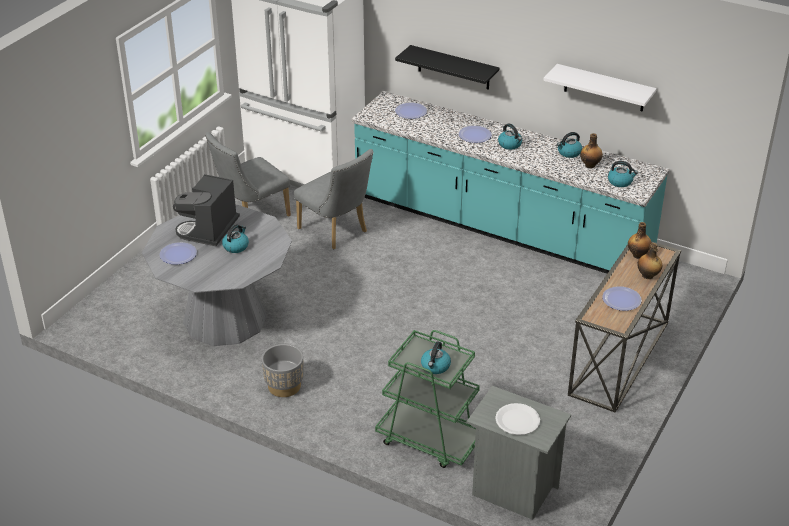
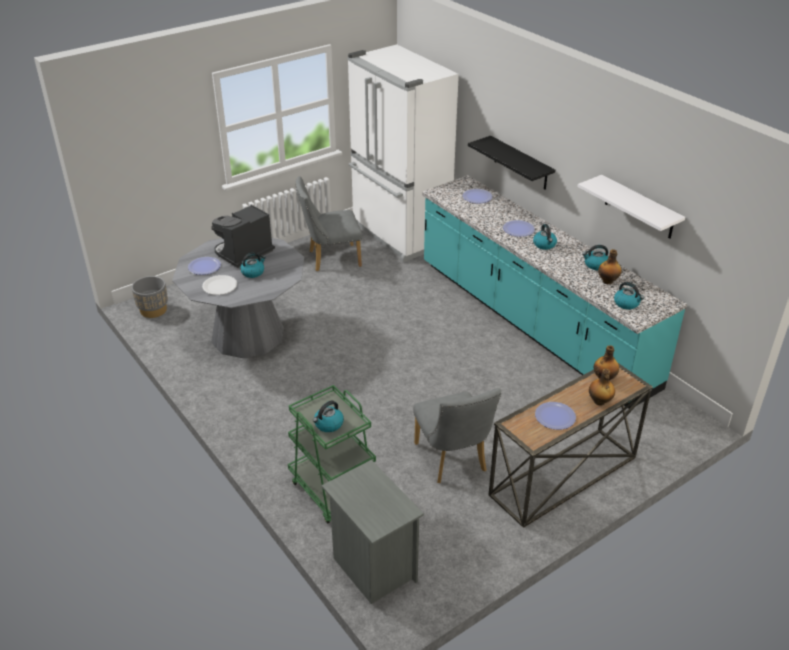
camera: 25 degrees right, 0 degrees up
grey planter [262,344,304,397] -> grey planter moved to [132,276,168,318]
grey chair [294,149,374,249] -> grey chair moved to [413,388,502,483]
white plate [495,403,540,435] -> white plate moved to [202,275,237,295]

